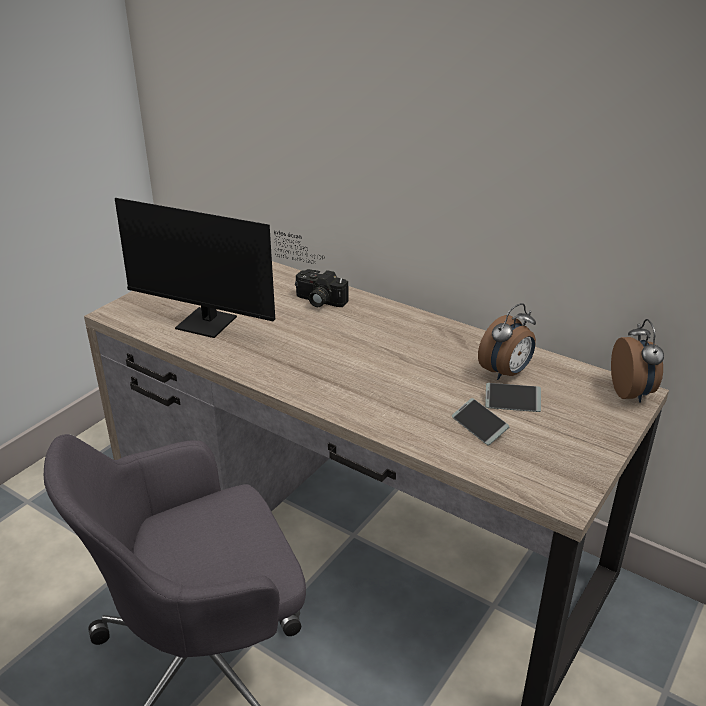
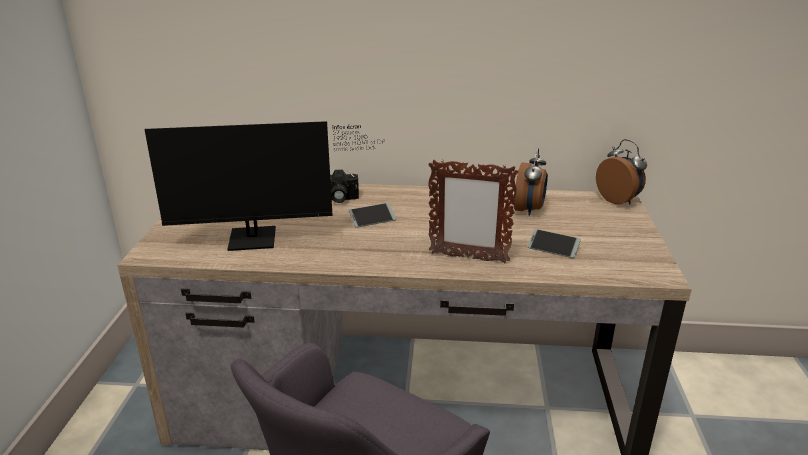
camera: 30 degrees left, 5 degrees down
phone [485,383,541,412] -> phone moved to [349,203,396,228]
none -> picture frame [428,159,518,264]

